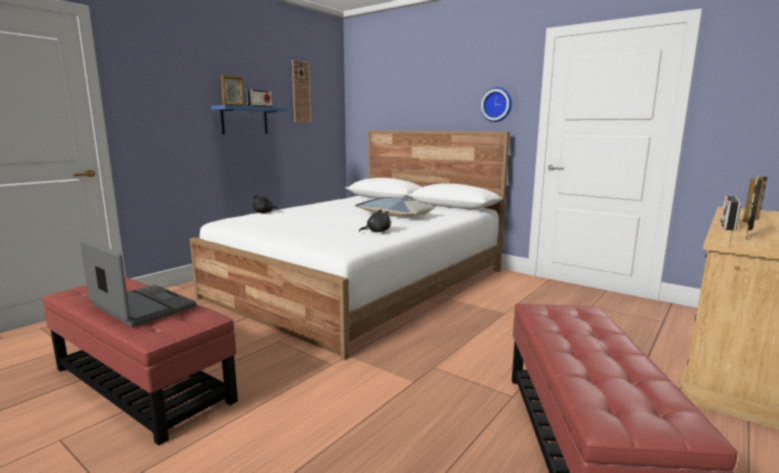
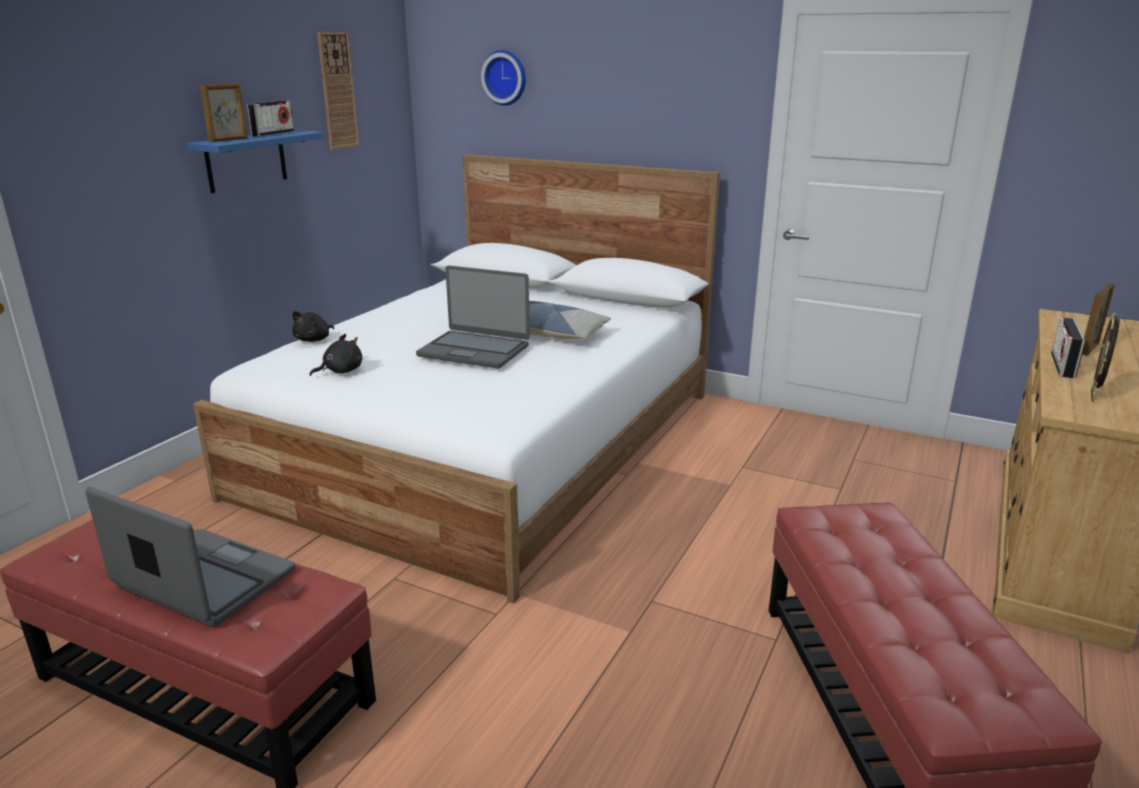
camera: 10 degrees left, 10 degrees up
black plush toy [359,209,391,232] -> black plush toy moved to [309,334,362,376]
wall clock [481,87,512,122] -> wall clock moved to [481,50,526,105]
none -> laptop [416,265,530,368]

